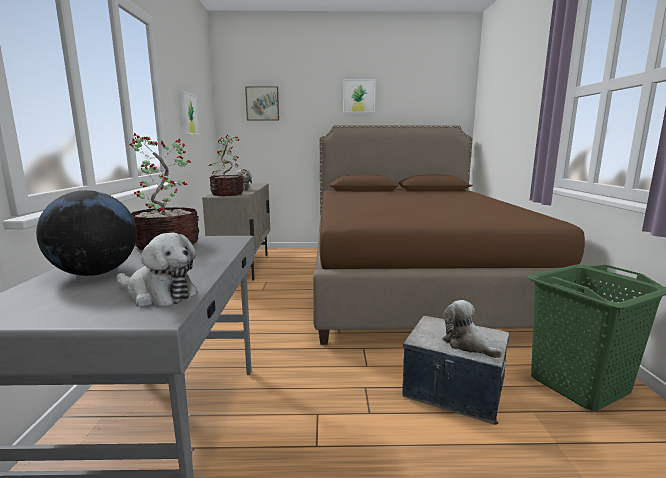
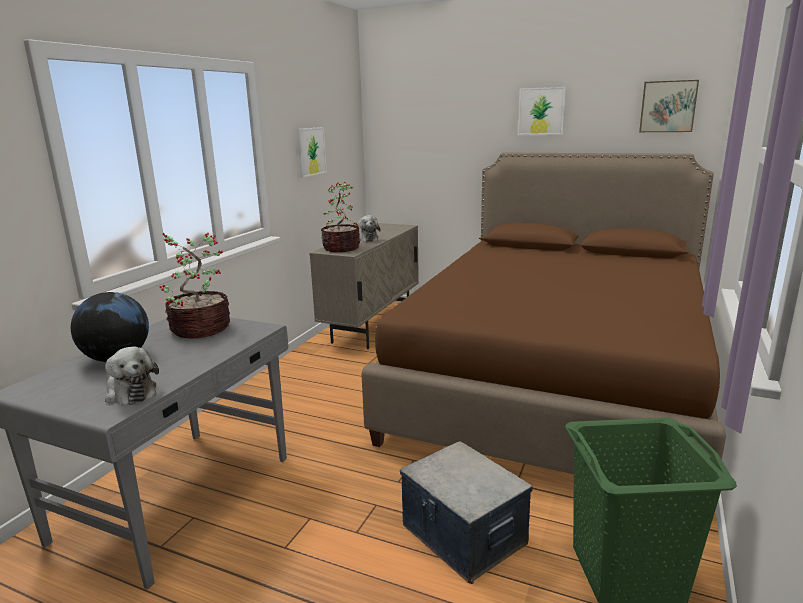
camera: 25 degrees right, 5 degrees up
picture [245,86,279,120] -> picture moved to [639,80,699,132]
plush toy [442,300,503,358] -> none

